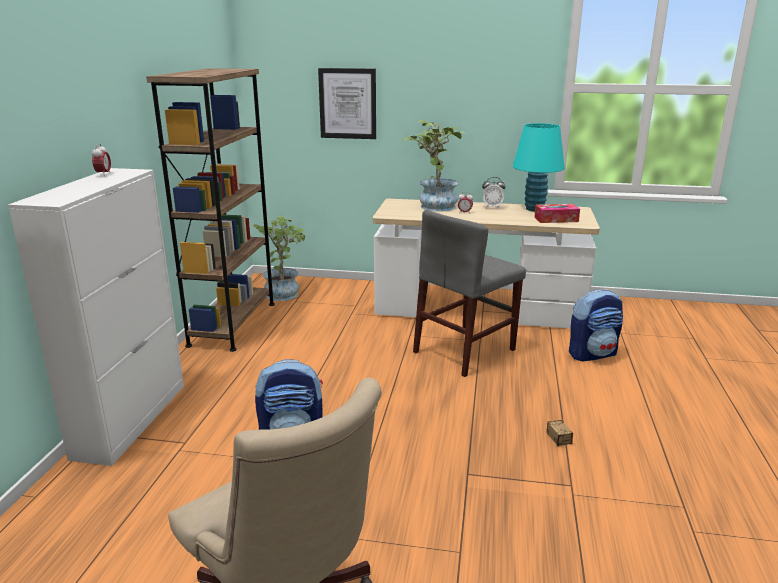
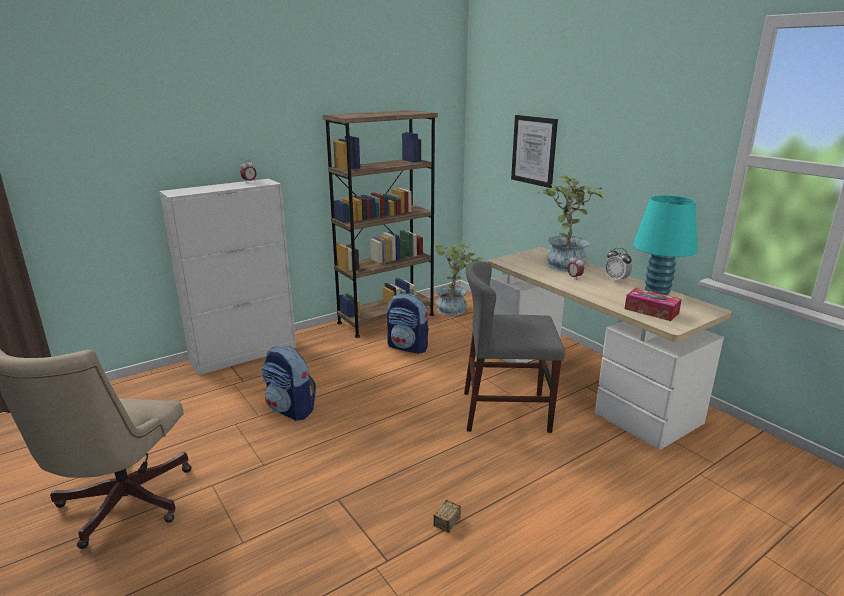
camera: 45 degrees right, 0 degrees up
backpack [569,289,623,361] -> backpack moved to [387,294,429,354]

